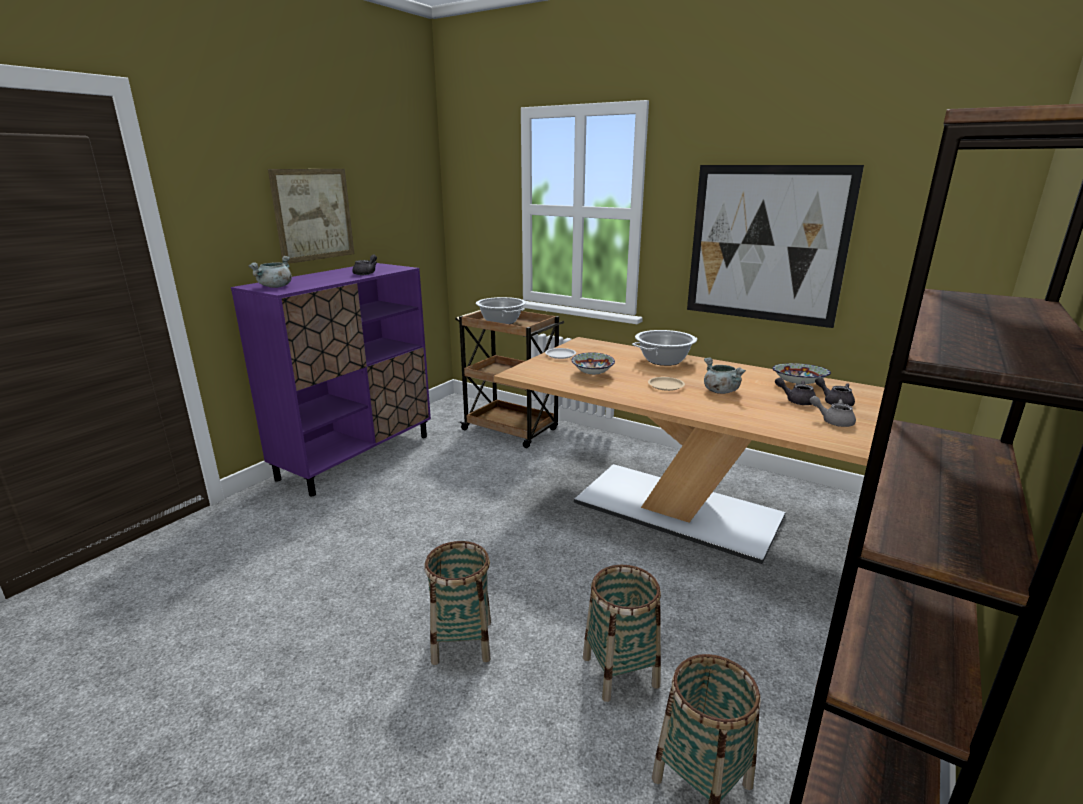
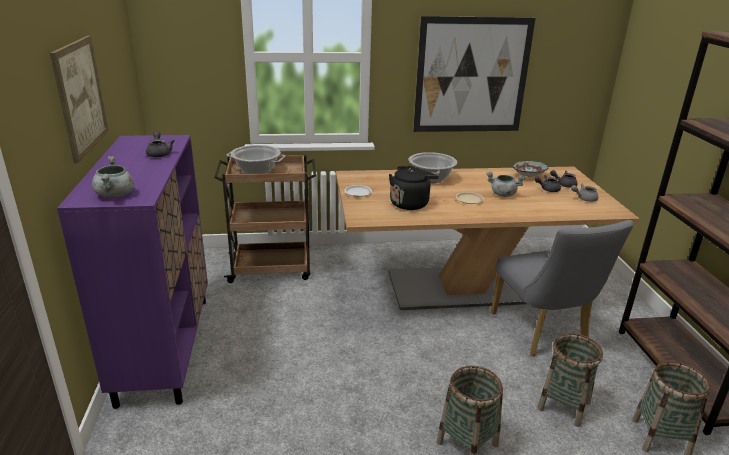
camera: 40 degrees left, 5 degrees up
bowl [572,352,615,375] -> black kettle [389,166,439,210]
none -> grey chair [491,220,634,356]

